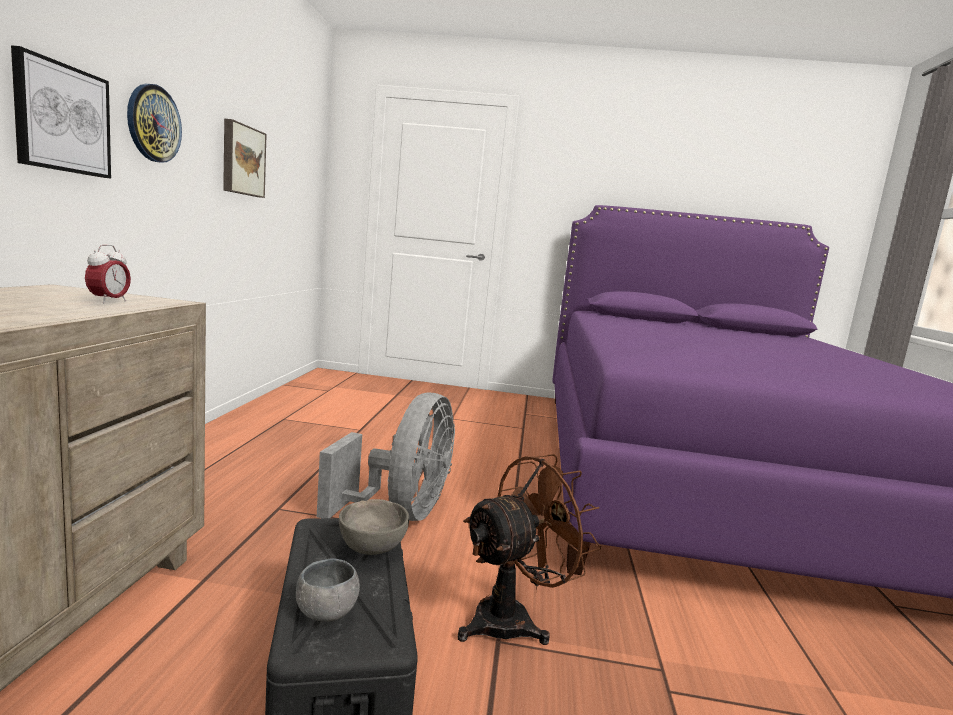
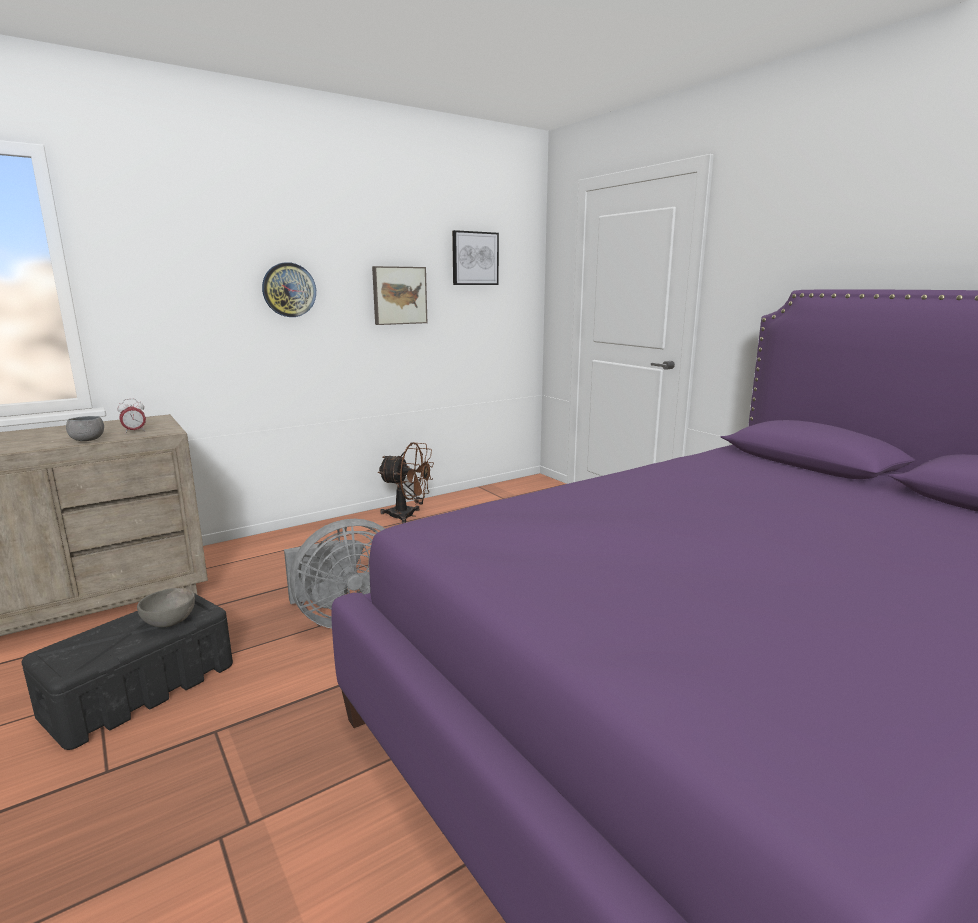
camera: 50 degrees right, 5 degrees up
picture [11,45,111,179] -> picture moved to [452,230,499,285]
grey bowl [296,558,360,622] -> grey bowl moved to [66,416,104,441]
brown fan [458,454,601,645] -> brown fan moved to [378,442,434,523]

